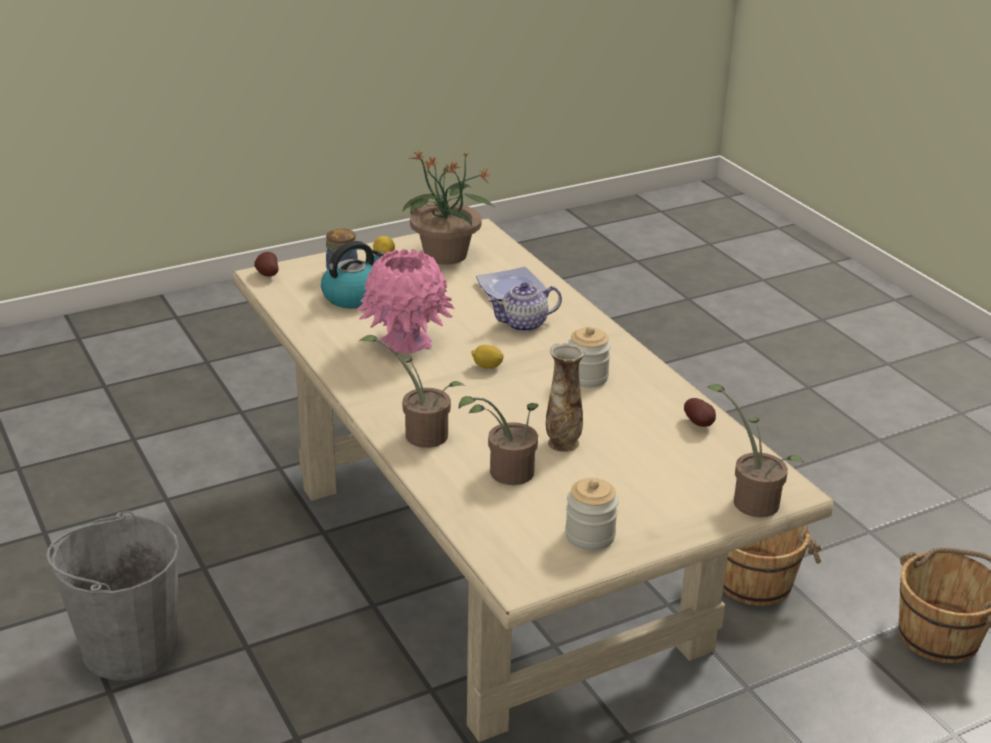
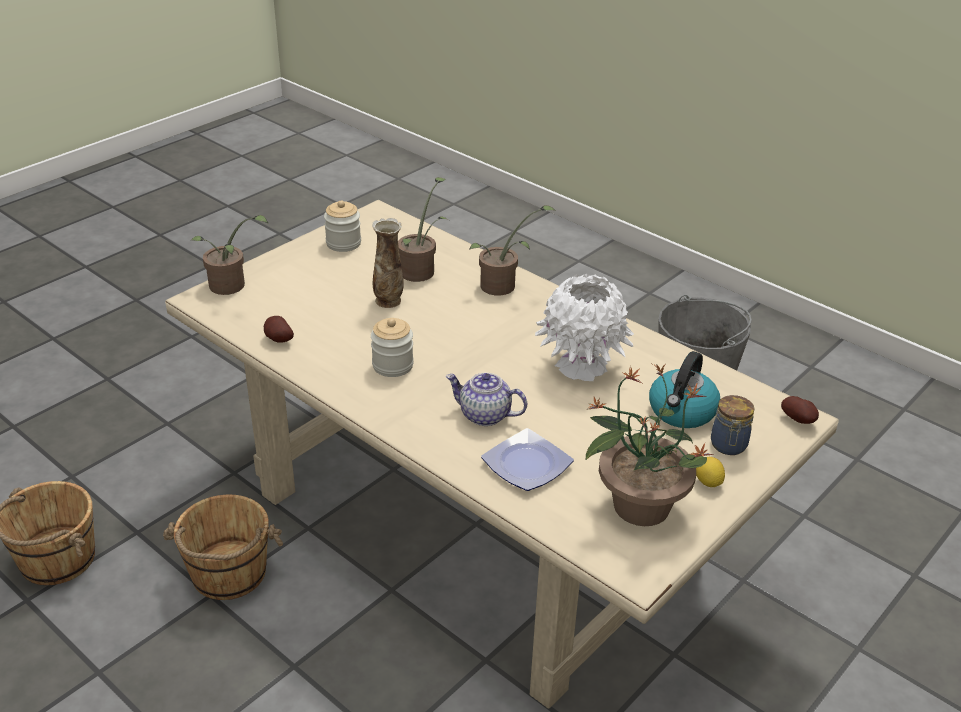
camera: 160 degrees right, 5 degrees up
pink vase [356,249,455,354] -> white vase [535,274,634,381]
lemon [471,345,504,369] -> none
teapot [487,282,562,332] -> teapot turned 120 degrees counterclockwise [445,373,527,426]

